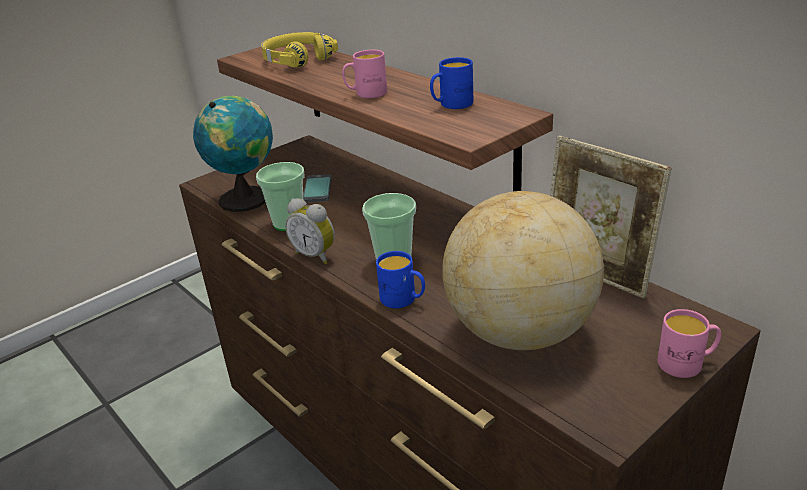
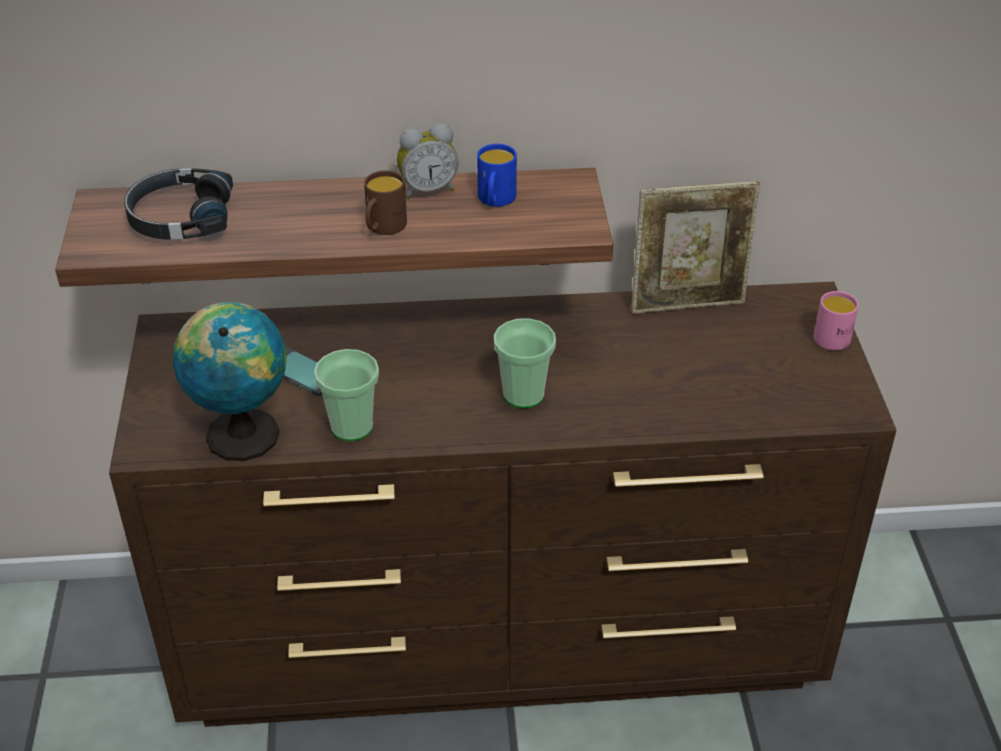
camera: 55 degrees left, 10 degrees up
yellow headphones [261,32,338,67] -> black headphones [124,168,233,240]
alarm clock [285,198,335,264] -> alarm clock moved to [397,123,458,199]
pink mug [342,50,387,98] -> brown mug [364,170,407,235]
blue mug [376,251,425,308] -> none
globe [442,191,604,350] -> none

